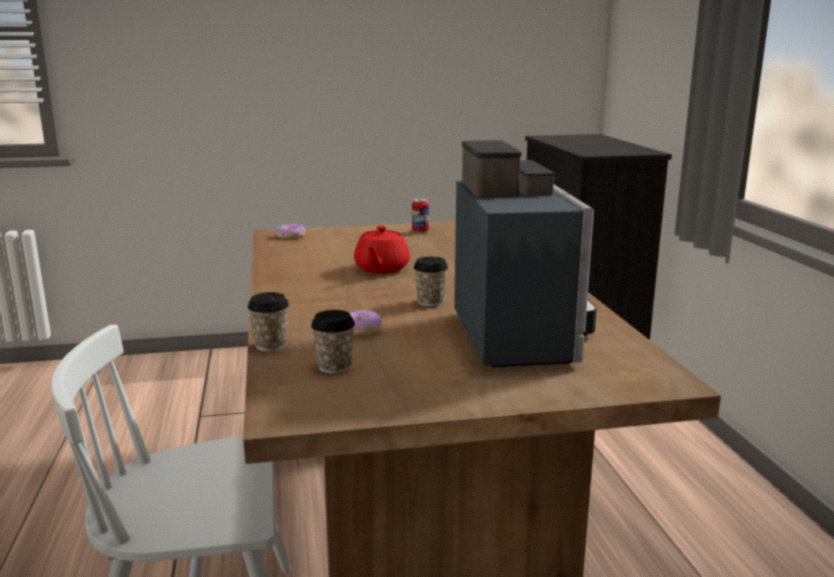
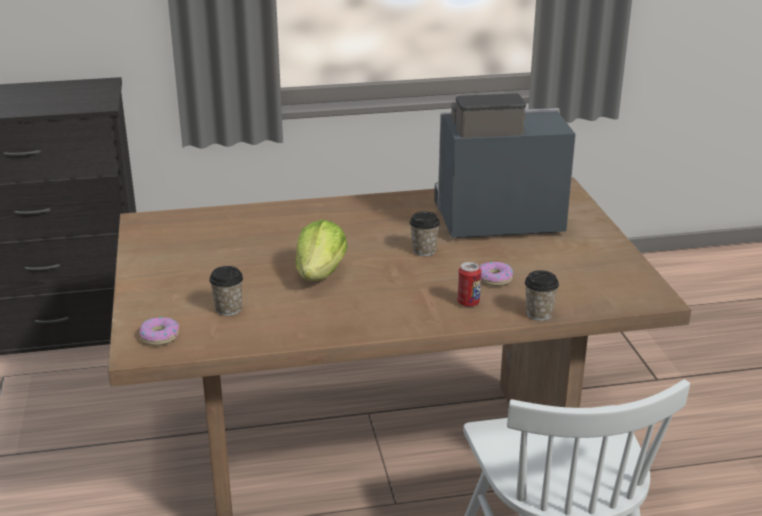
camera: 90 degrees left, 10 degrees up
cup [311,310,355,374] -> cup moved to [209,266,243,316]
red teapot [354,225,410,274] -> lettuce [296,219,348,281]
can [412,199,429,233] -> can moved to [457,262,481,307]

